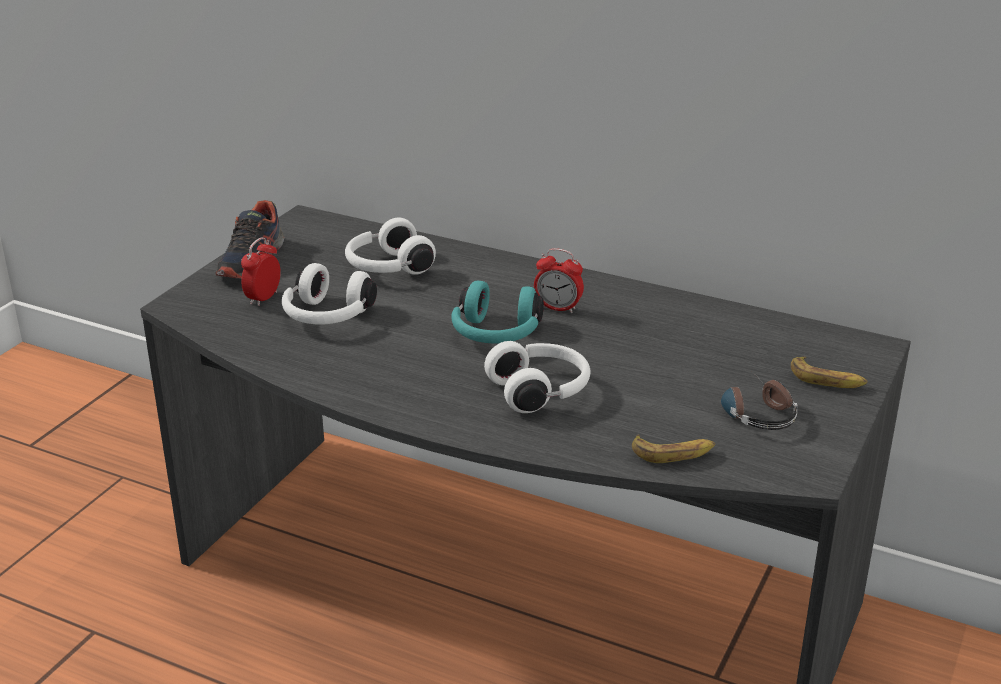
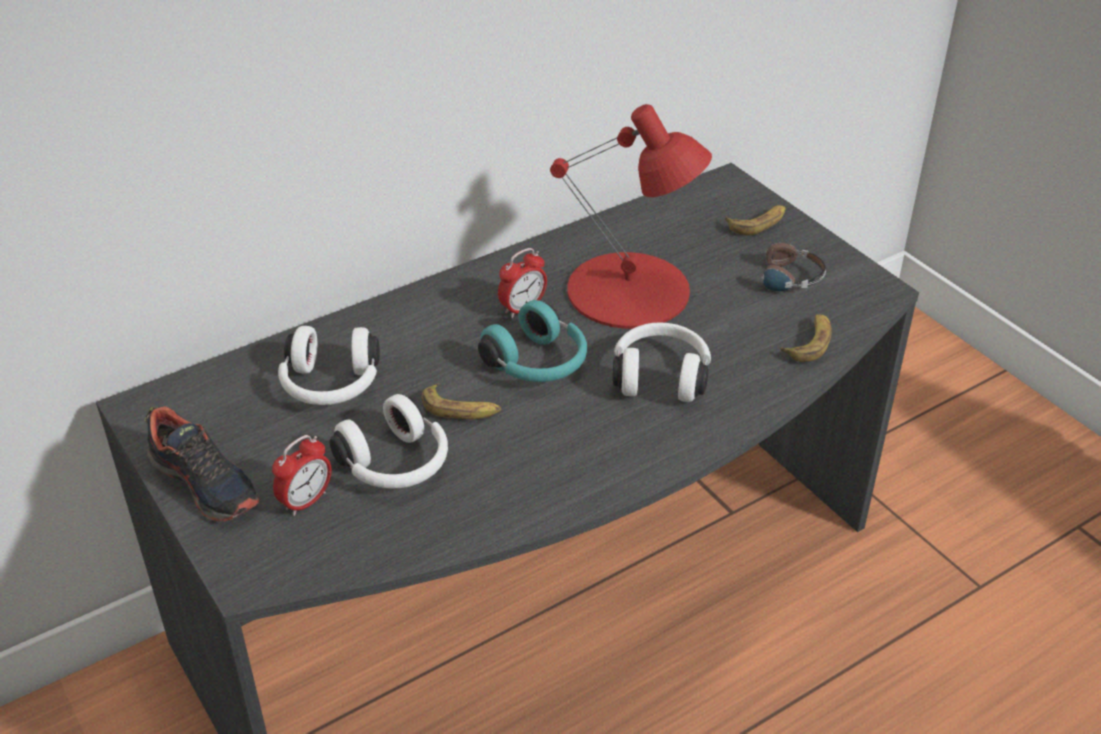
camera: 60 degrees left, 10 degrees up
alarm clock [241,237,281,306] -> alarm clock turned 105 degrees counterclockwise [272,435,331,516]
none -> banana [422,383,501,419]
none -> red table lamp [550,104,712,329]

